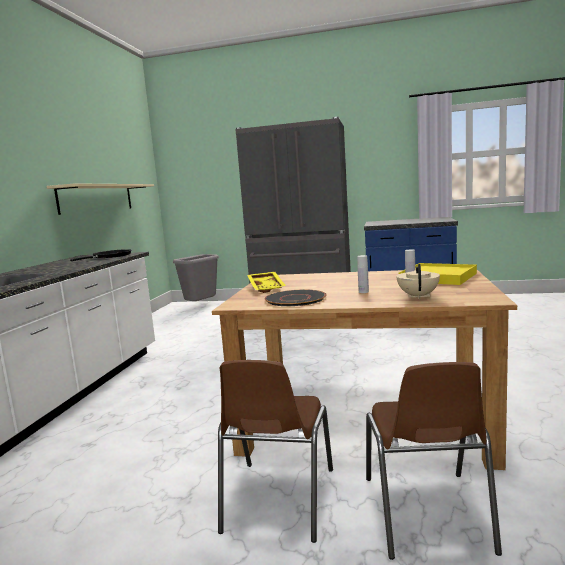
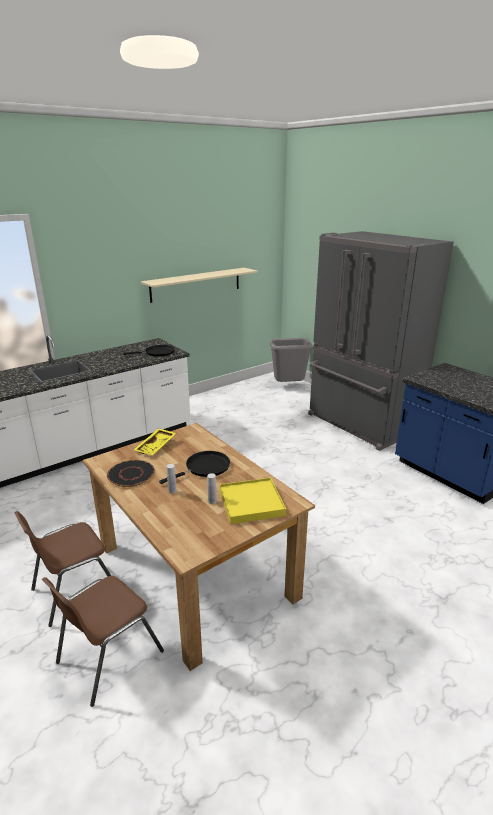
camera: 40 degrees right, 15 degrees up
beige teapot [396,264,440,299] -> none
none -> black frying pan [159,451,230,484]

